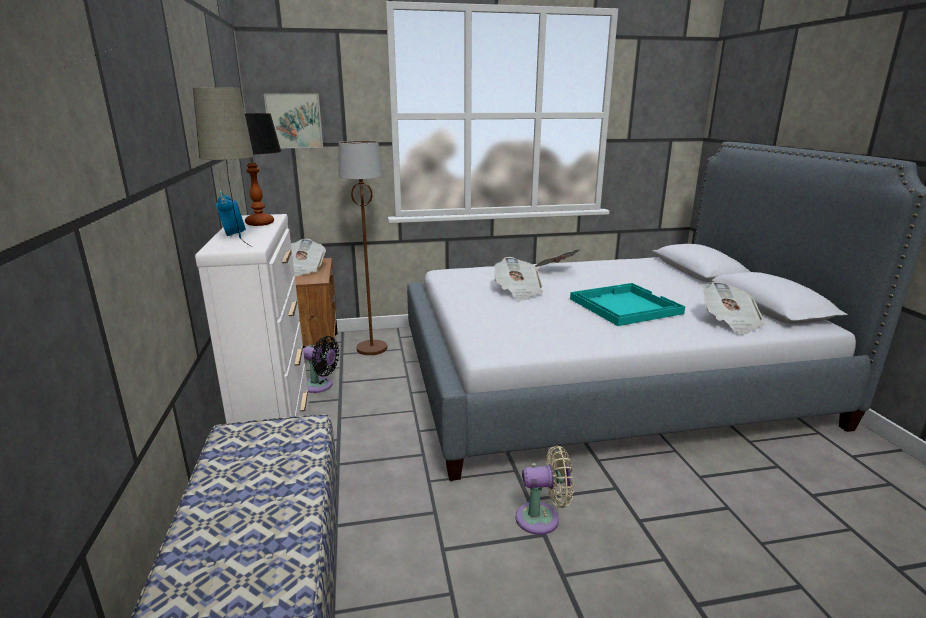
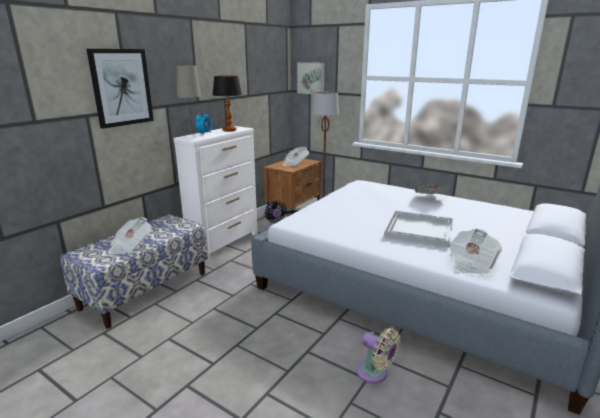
camera: 45 degrees right, 0 degrees up
newspaper [494,257,543,301] -> newspaper moved to [108,217,152,255]
beige fan [516,446,574,535] -> beige fan moved to [356,328,400,384]
turquoise tray [570,283,685,326] -> white tray [384,211,453,247]
none -> picture [87,49,154,129]

